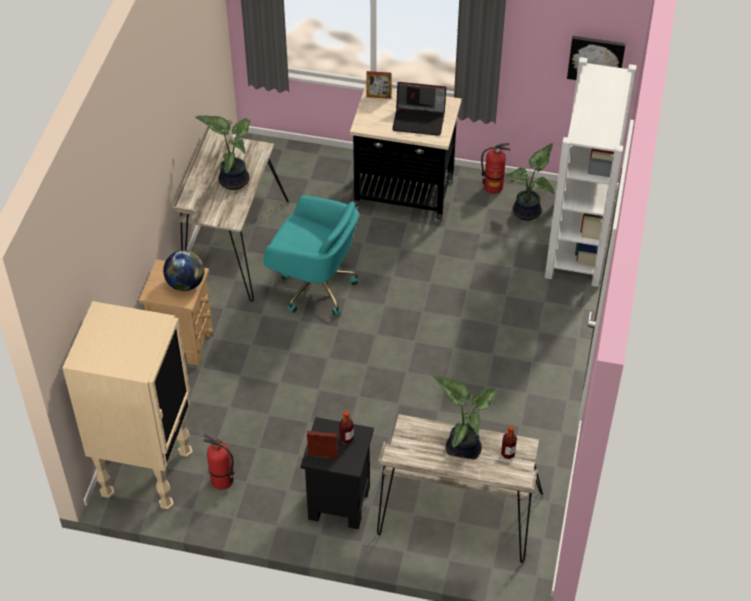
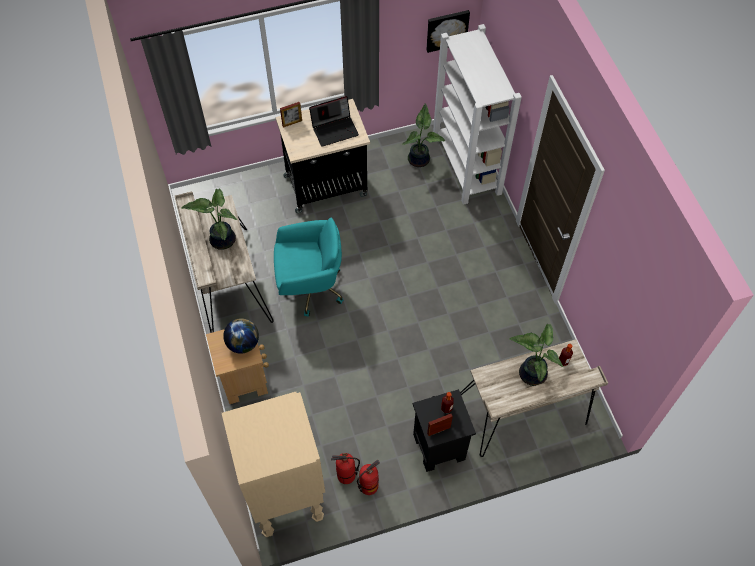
camera: 30 degrees left, 10 degrees up
fire extinguisher [481,143,511,194] -> fire extinguisher moved to [357,460,380,495]

